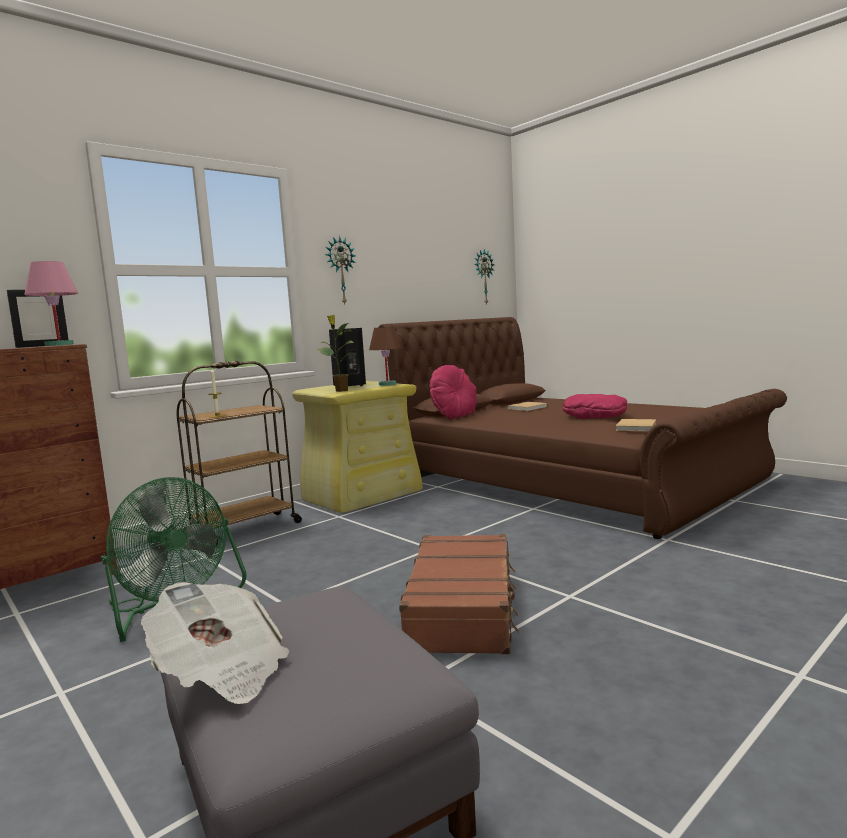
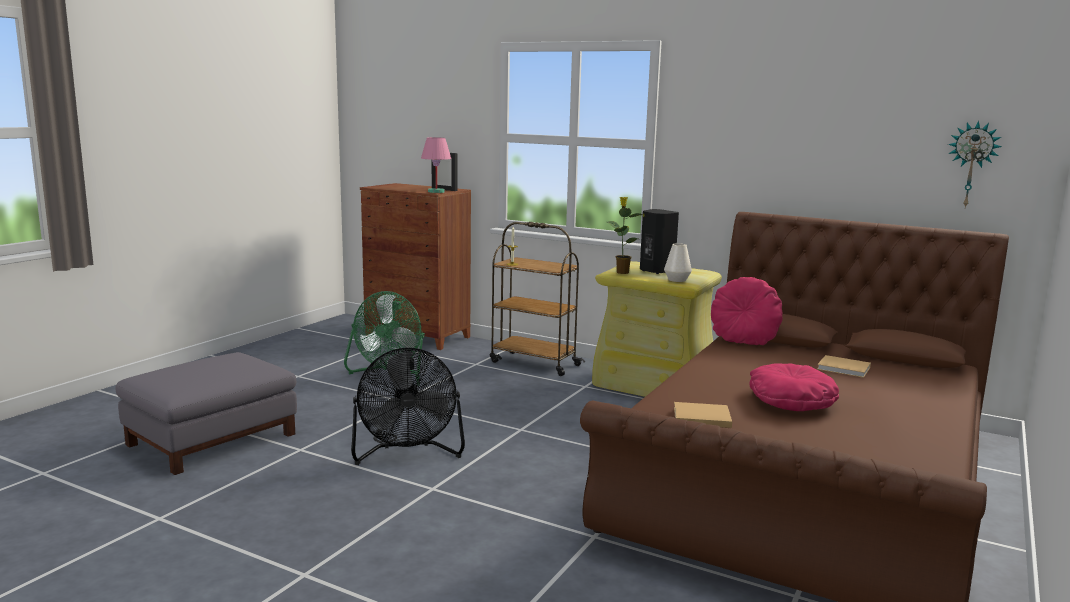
camera: 70 degrees right, 5 degrees up
newspaper [141,582,289,704] -> none
wall clock [325,236,356,304] -> none
brown table lamp [369,327,401,386] -> white vase [664,243,692,282]
brown suitcase [399,534,519,654] -> black fan [351,348,465,465]

